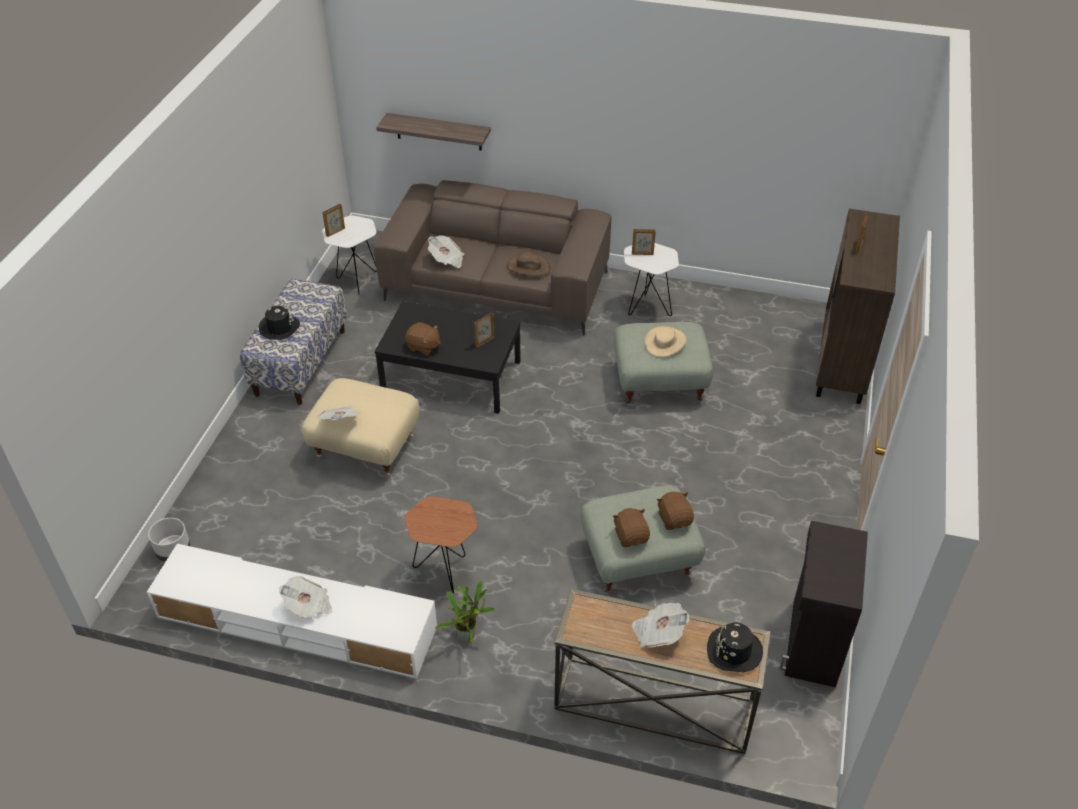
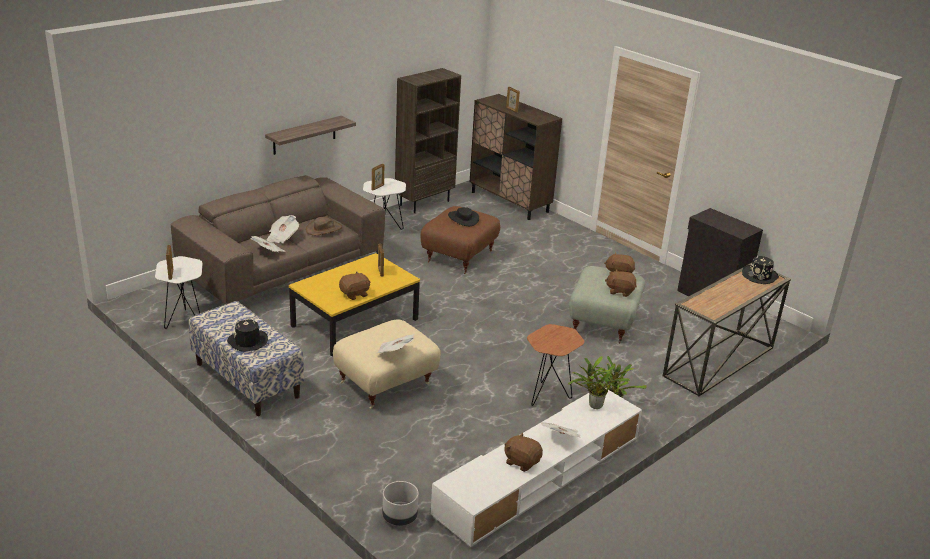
camera: 60 degrees left, 15 degrees down
black coffee table [375,301,521,414] -> yellow coffee table [289,253,420,357]
shelf [376,113,491,151] -> shelf moved to [265,116,356,155]
grey ottoman [614,322,713,404] -> brown ottoman [421,206,500,274]
newspaper [632,603,690,648] -> newspaper moved to [267,215,299,243]
beige hat [645,326,687,357] -> black hat [448,207,479,226]
none -> brown bookcase [395,68,461,213]
none -> brown plush toy [504,432,543,472]
none -> potted plant [568,356,630,409]

